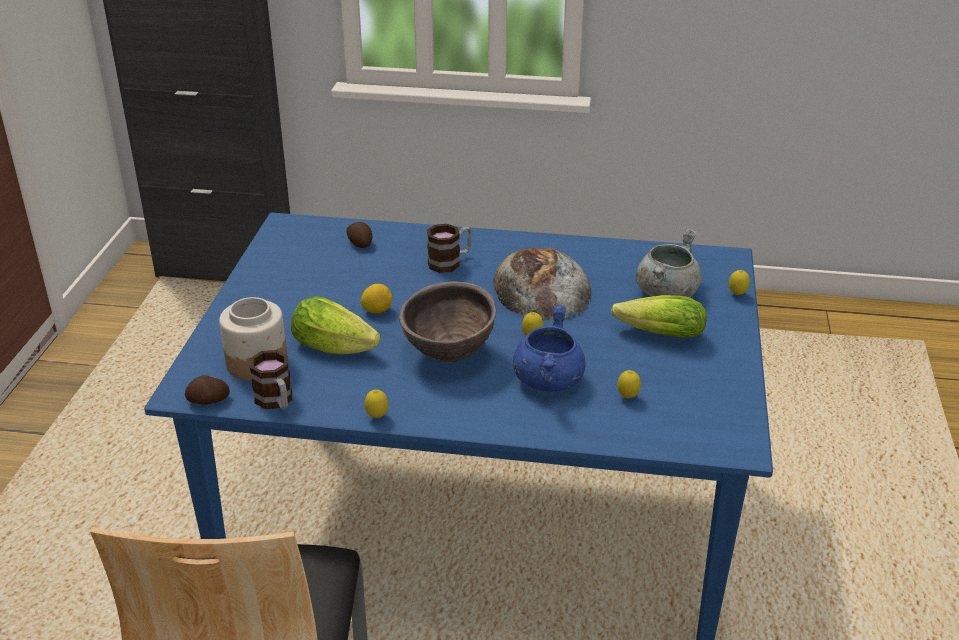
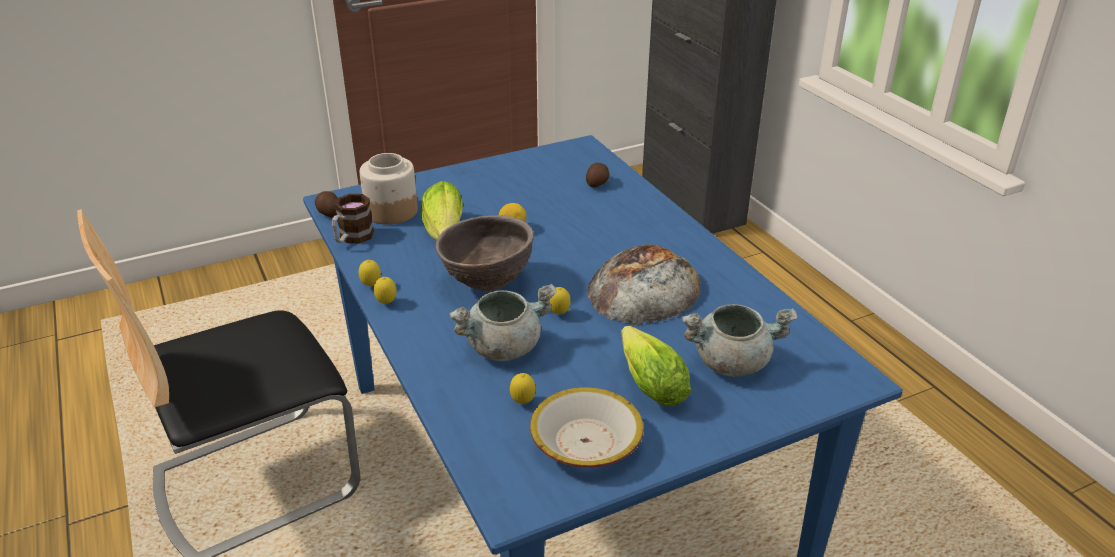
camera: 55 degrees right, 0 degrees up
mug [427,224,472,273] -> none
blue cooking pot [513,304,585,392] -> grey cooking pot [449,283,557,361]
lemon [729,270,750,295] -> lemon moved to [374,277,397,304]
none -> bowl [530,387,643,467]

